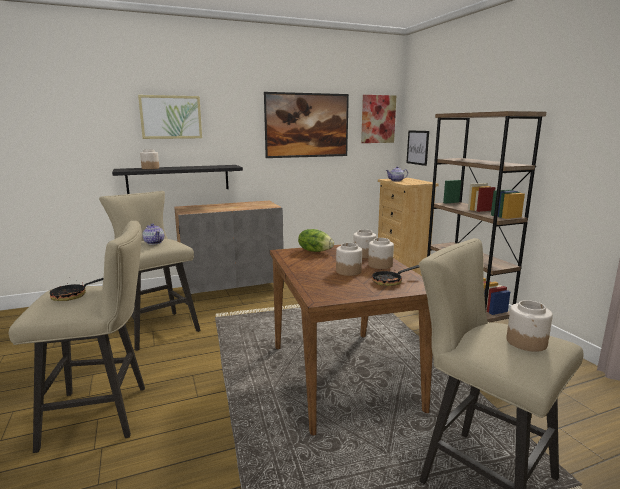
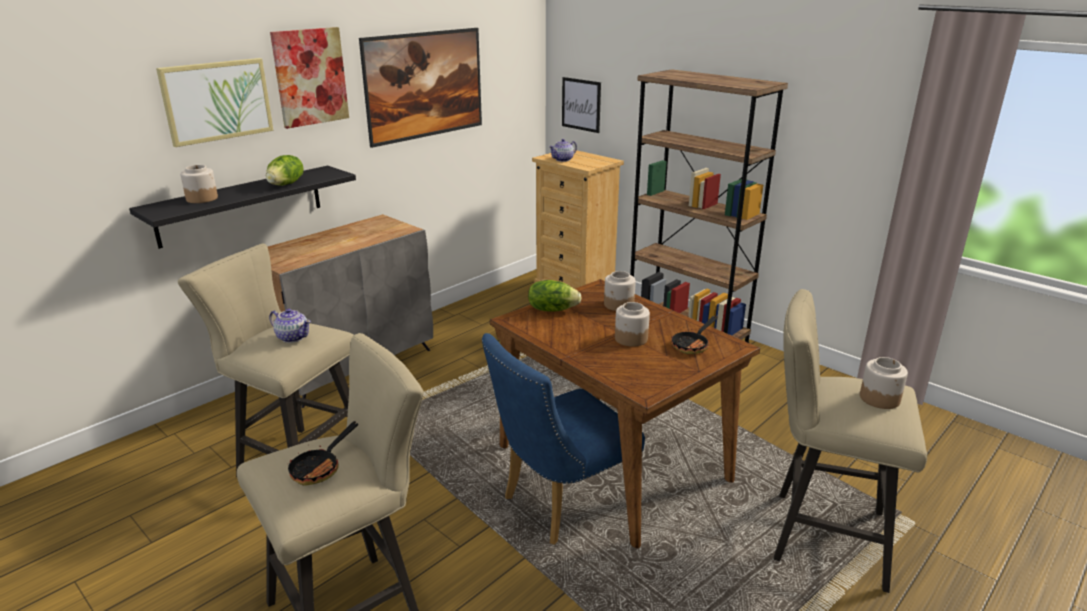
camera: 25 degrees left, 10 degrees up
picture [361,95,396,143] -> picture moved to [270,27,349,129]
jar [368,238,394,269] -> none
none -> lettuce [266,155,304,186]
none -> blue chair [482,333,645,545]

